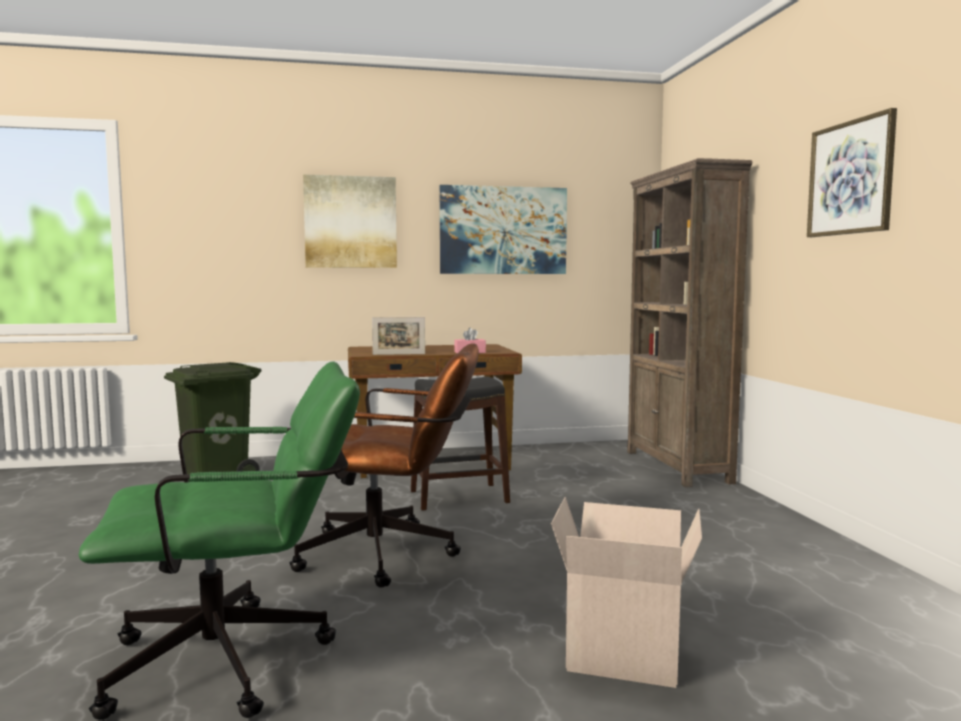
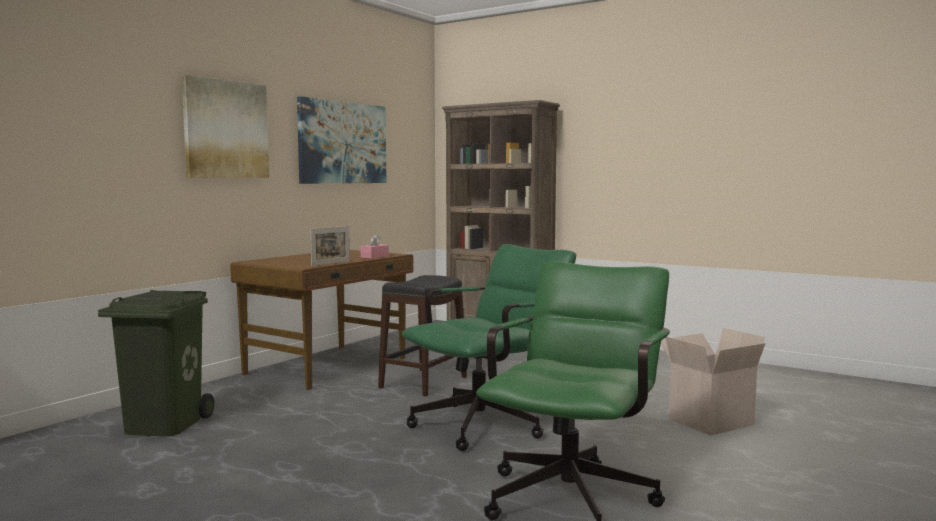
camera: 45 degrees left, 0 degrees up
brown office chair [289,343,479,588] -> green office chair [402,244,576,451]
picture [807,108,897,237] -> none

